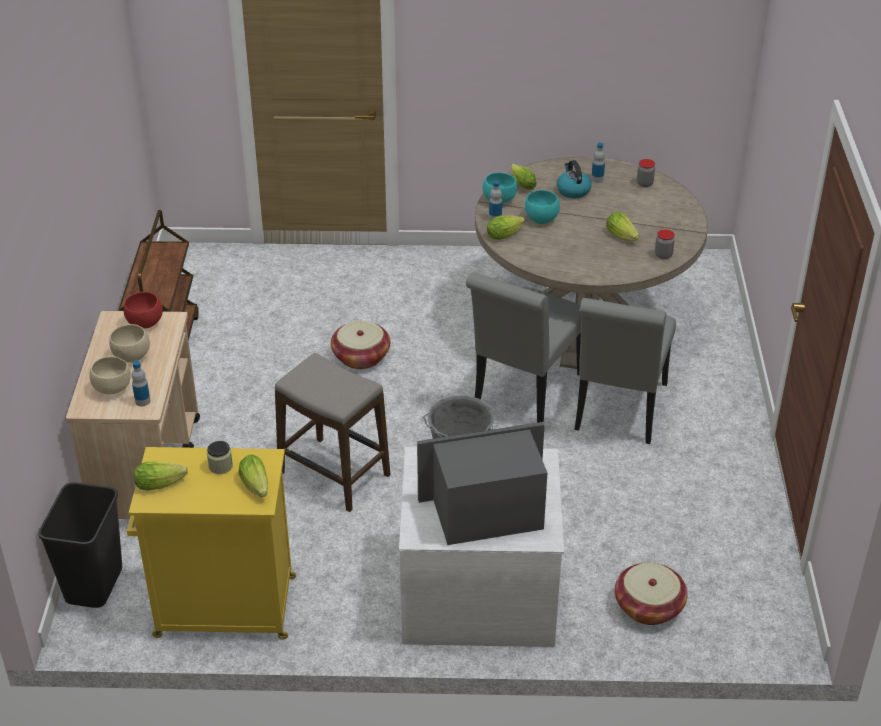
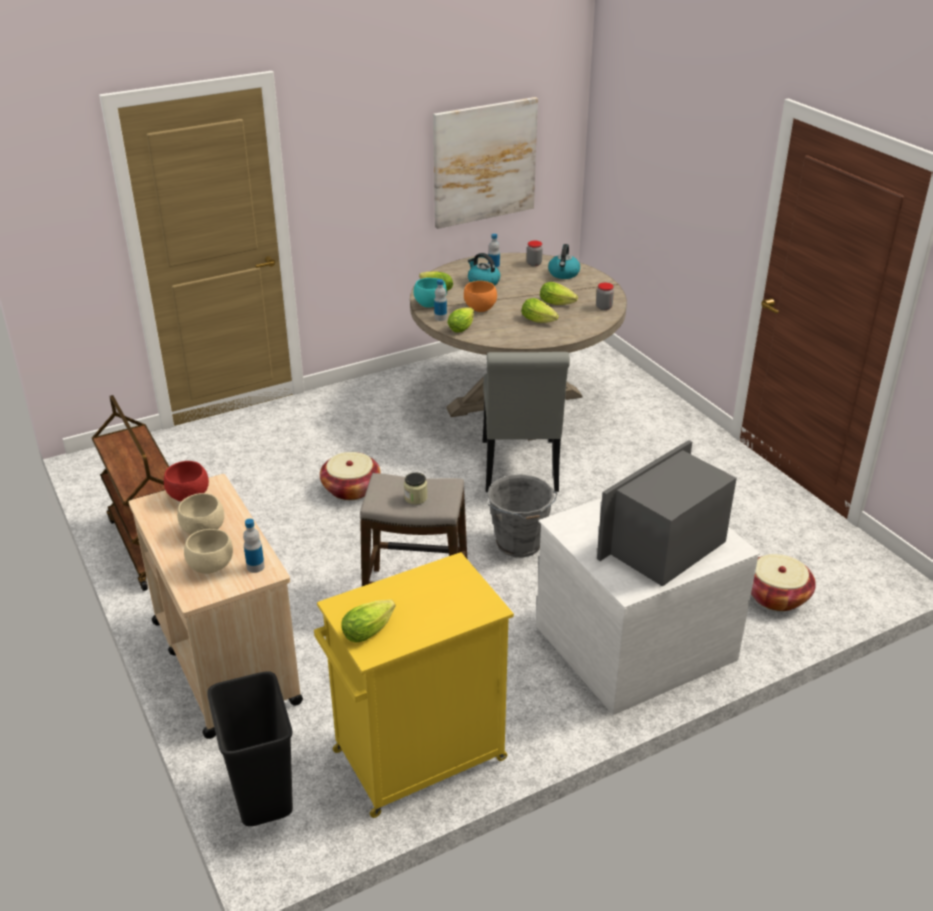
camera: 30 degrees left, 5 degrees down
jar [207,441,233,474] -> jar moved to [404,472,427,504]
lettuce [239,455,268,497] -> lettuce moved to [521,298,559,323]
turquoise bowl [525,190,560,224] -> orange bowl [464,281,497,312]
grey chair [574,298,676,444] -> none
none -> picture [433,97,538,229]
none -> kettle [548,244,580,279]

